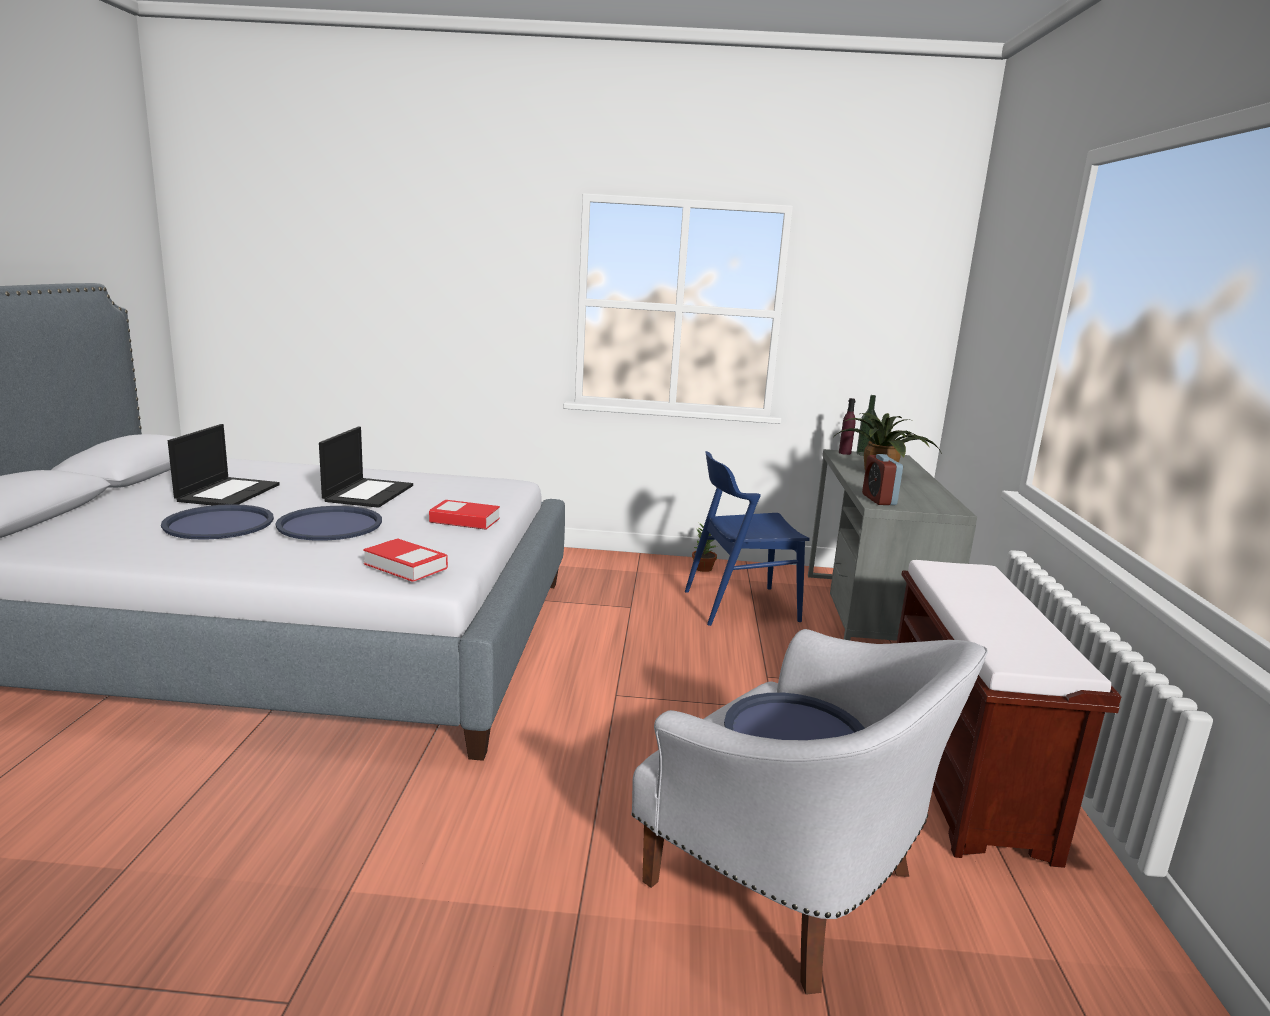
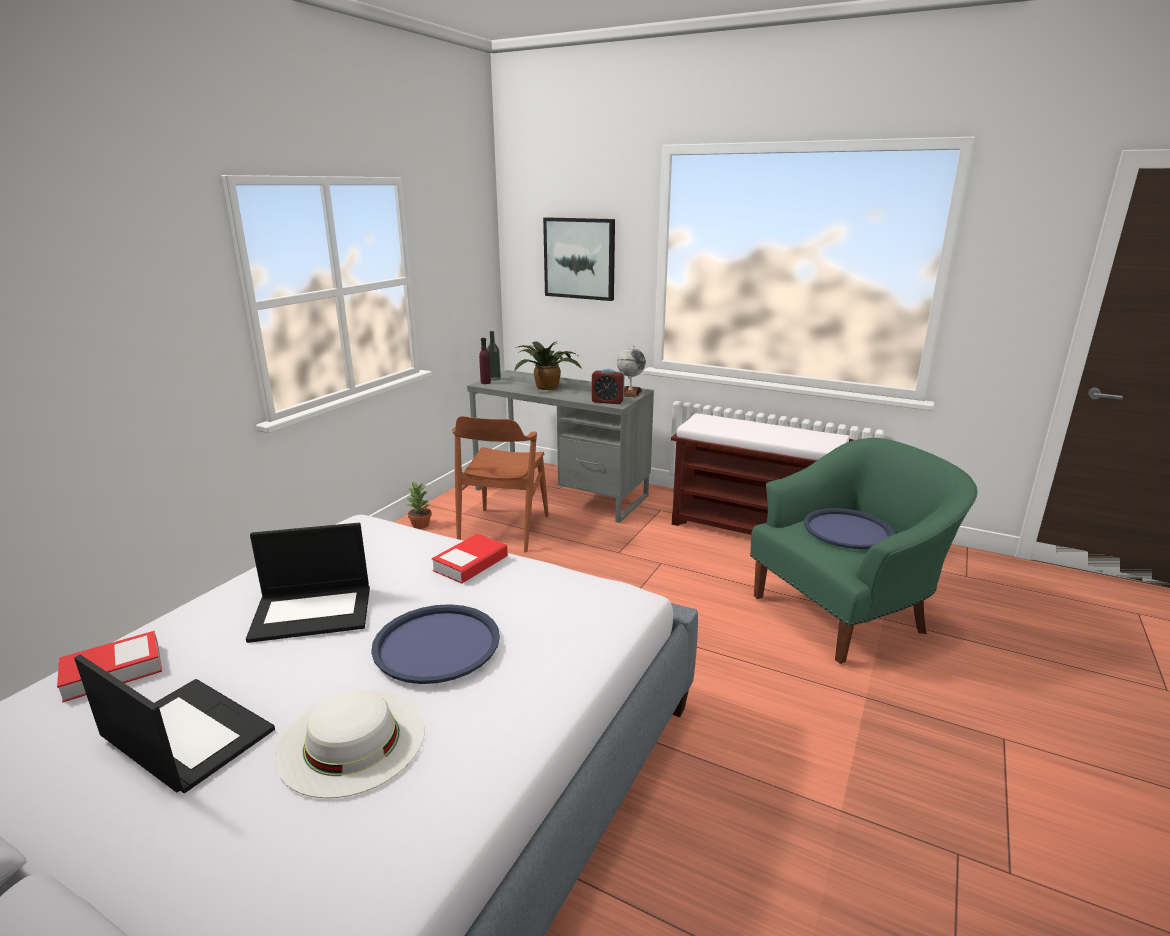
camera: 65 degrees left, 5 degrees up
blue tray [161,504,274,540] -> white hat [275,690,425,798]
laptop [319,427,413,508] -> laptop turned 135 degrees clockwise [246,523,370,643]
book [363,538,448,582] -> book moved to [57,631,162,702]
white armchair [631,629,988,995] -> green armchair [750,438,978,664]
blue chair [685,451,810,626] -> brown chair [452,416,549,552]
none -> picture [543,217,615,301]
none -> globe [617,345,646,397]

